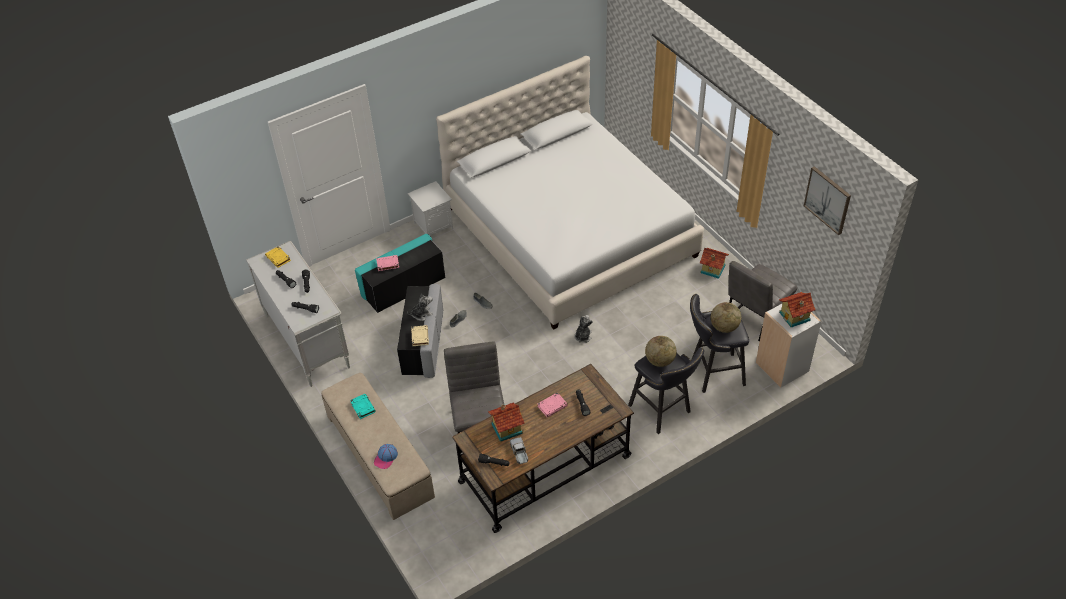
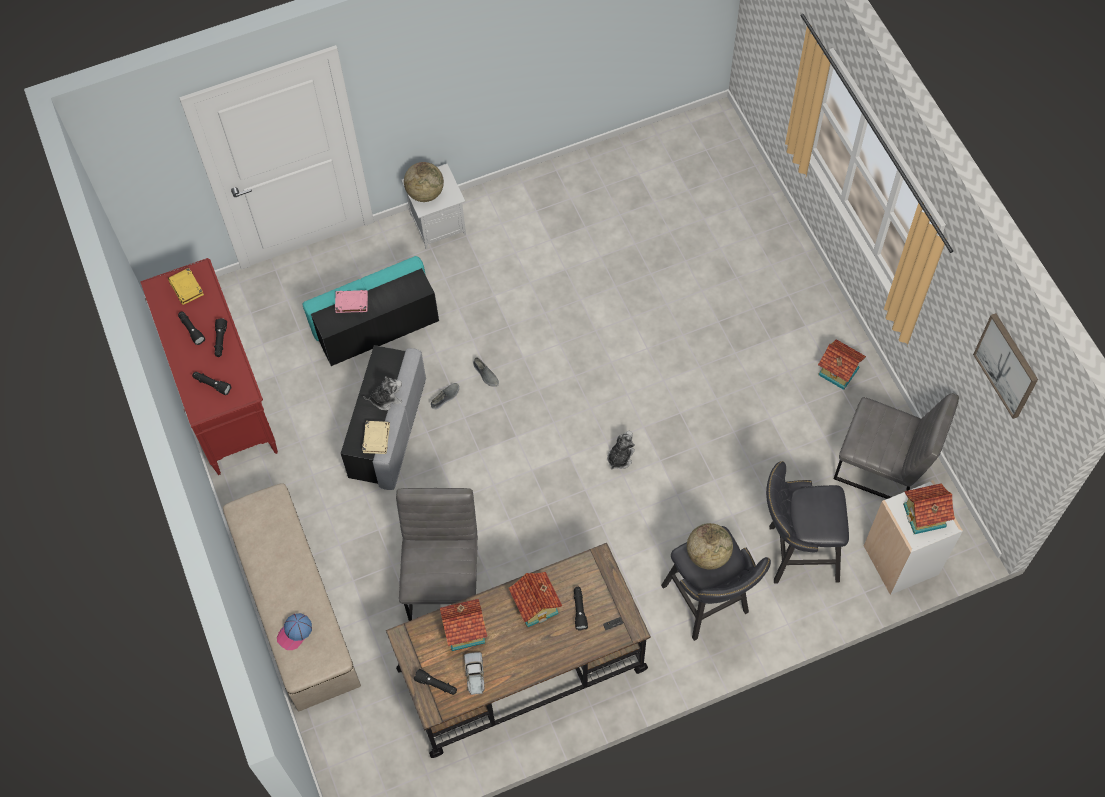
camera: 10 degrees right, 15 degrees up
white dresser [246,241,350,387] -> red dresser [140,258,278,475]
turquoise book [350,394,376,419] -> none
white bed [436,56,704,330] -> none
pink book [537,392,568,417] -> toy house [509,572,562,628]
globe [711,302,741,333] -> globe moved to [404,162,444,202]
grey chair [729,261,797,342] -> grey chair turned 120 degrees counterclockwise [834,393,959,499]

